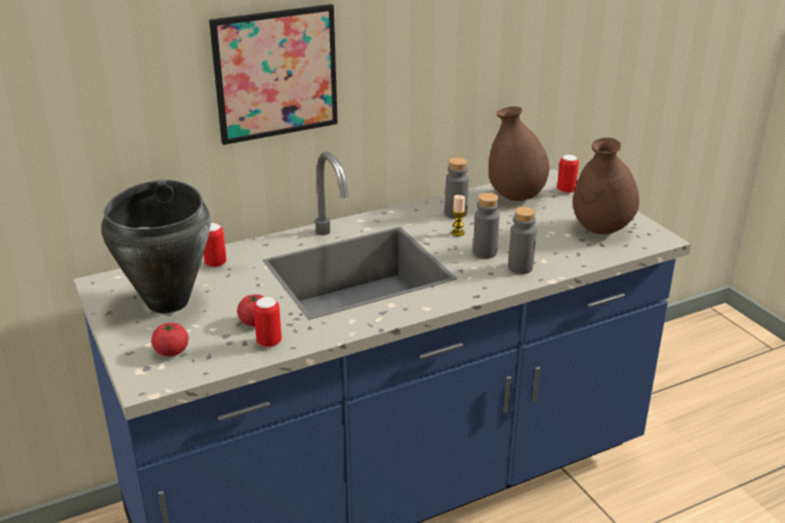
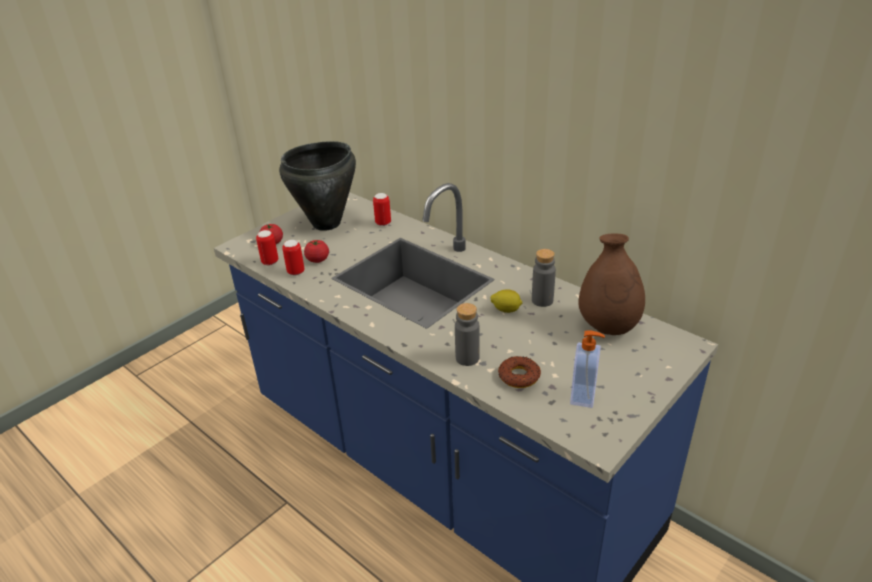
camera: 70 degrees right, 5 degrees up
picture [209,4,338,145] -> none
candle [451,195,466,236] -> lemon [491,289,522,313]
grey bottle [473,193,500,259] -> none
can [557,155,579,194] -> can moved to [256,230,278,265]
brown vase [573,138,639,235] -> soap dispenser [570,330,605,408]
none -> donut [498,356,541,388]

